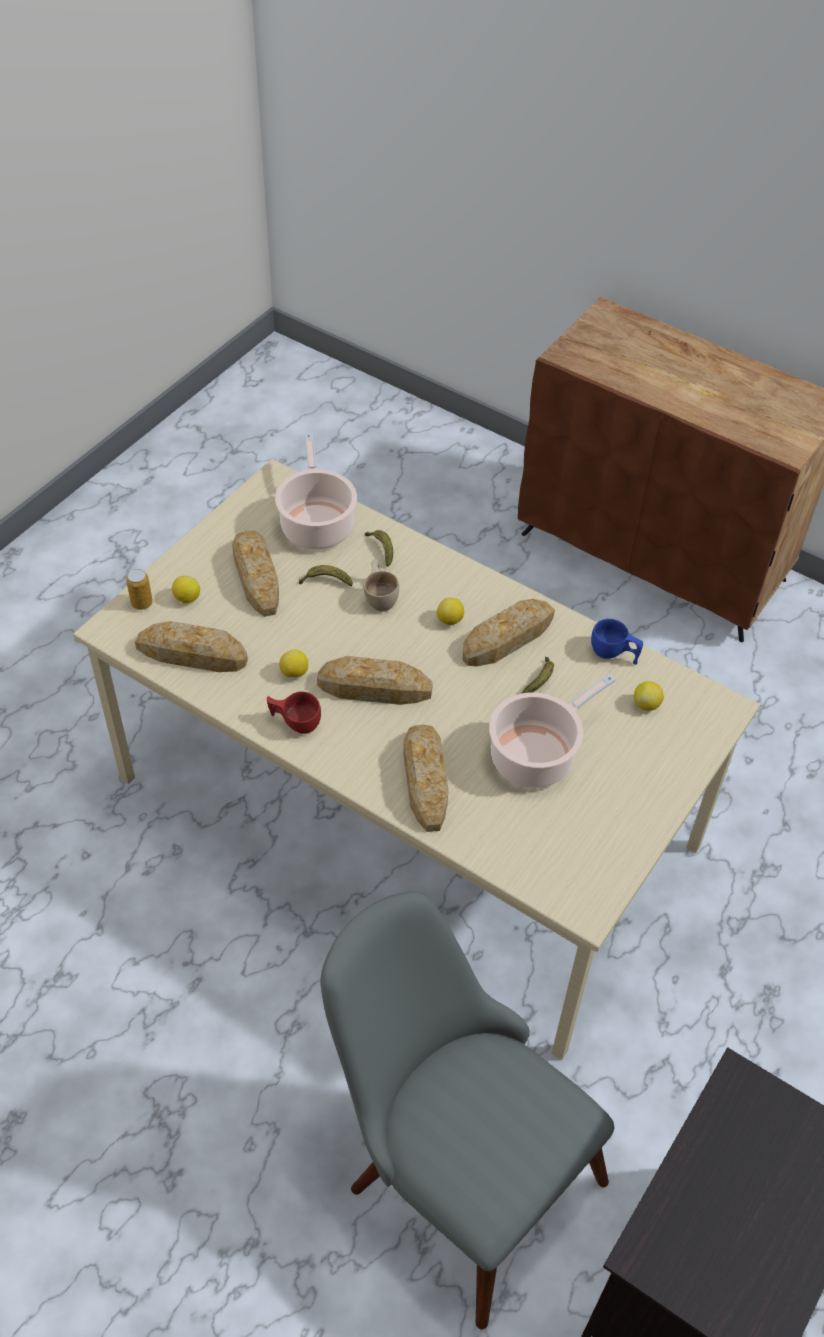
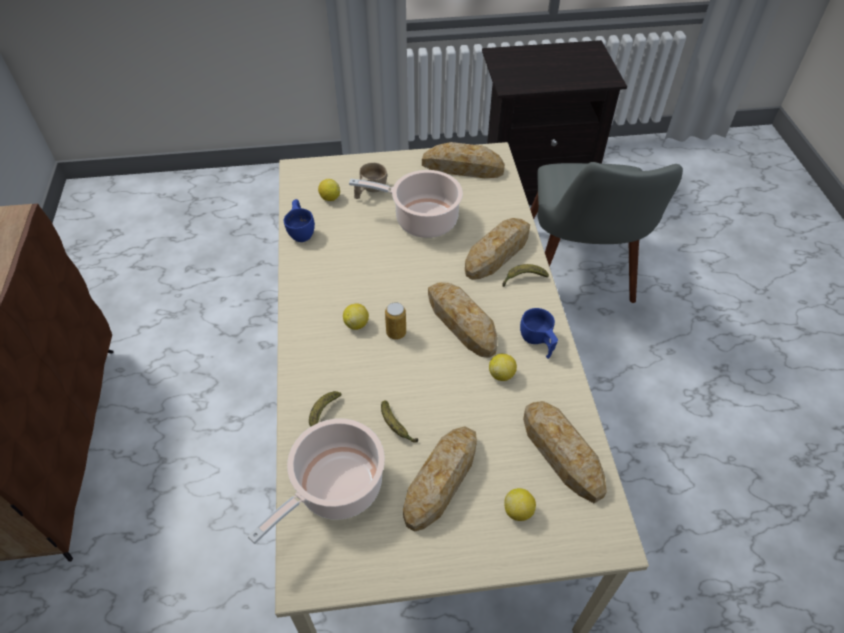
camera: 130 degrees left, 0 degrees up
can [126,569,153,610] -> can moved to [385,302,406,340]
red cup [267,692,321,734] -> blue cup [520,308,558,359]
beige cup [364,559,399,611] -> beige cup moved to [354,162,387,199]
bread [463,599,555,666] -> bread moved to [422,142,505,178]
banana [522,657,554,693] -> banana moved to [502,264,549,287]

